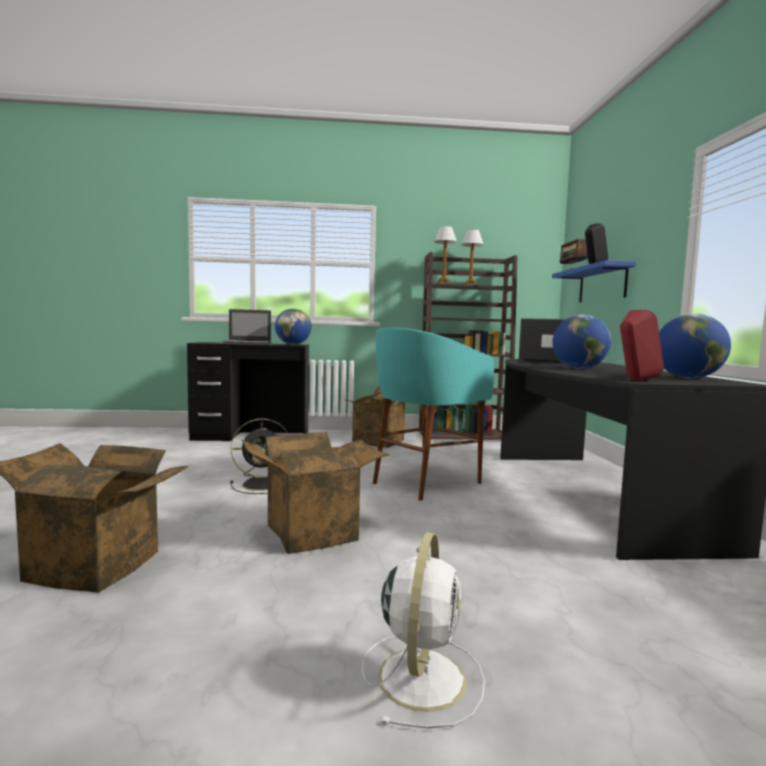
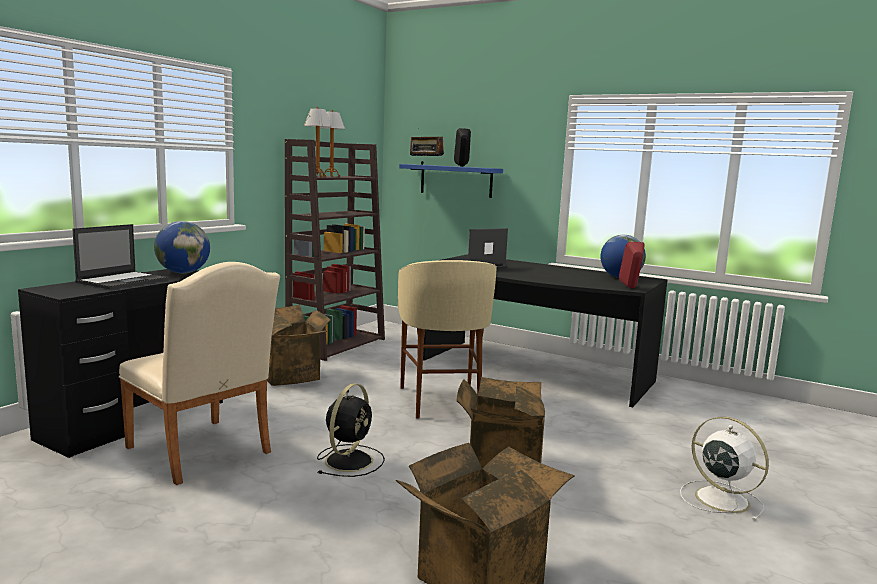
camera: 55 degrees left, 5 degrees up
turquoise stool [373,328,494,501] -> beige stool [398,260,497,419]
globe [552,314,611,369] -> none
none -> beige chair [119,262,280,485]

